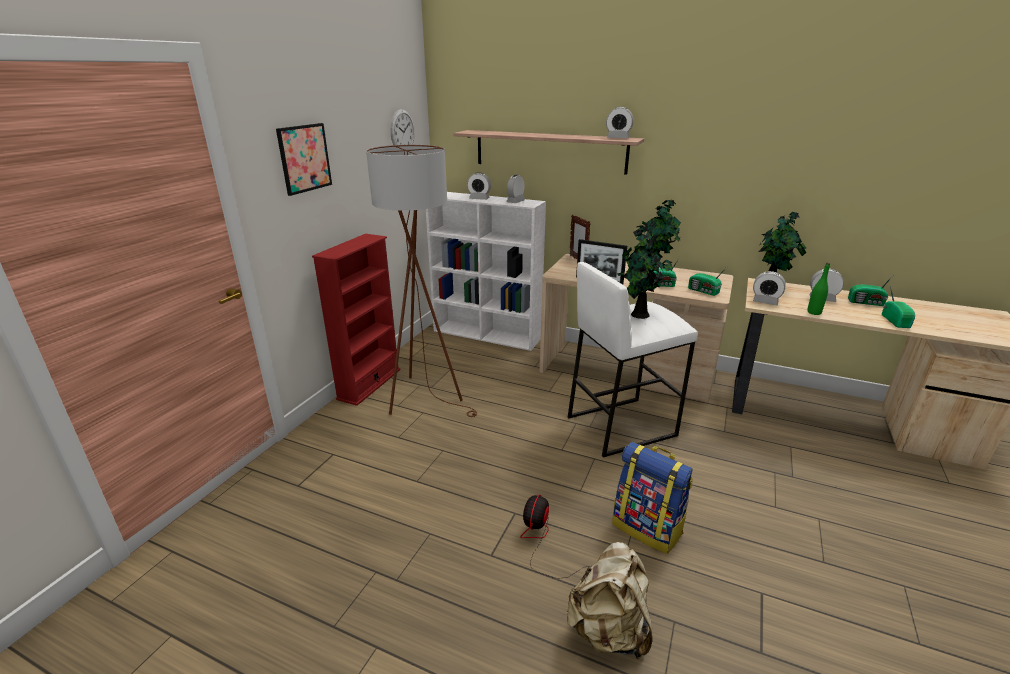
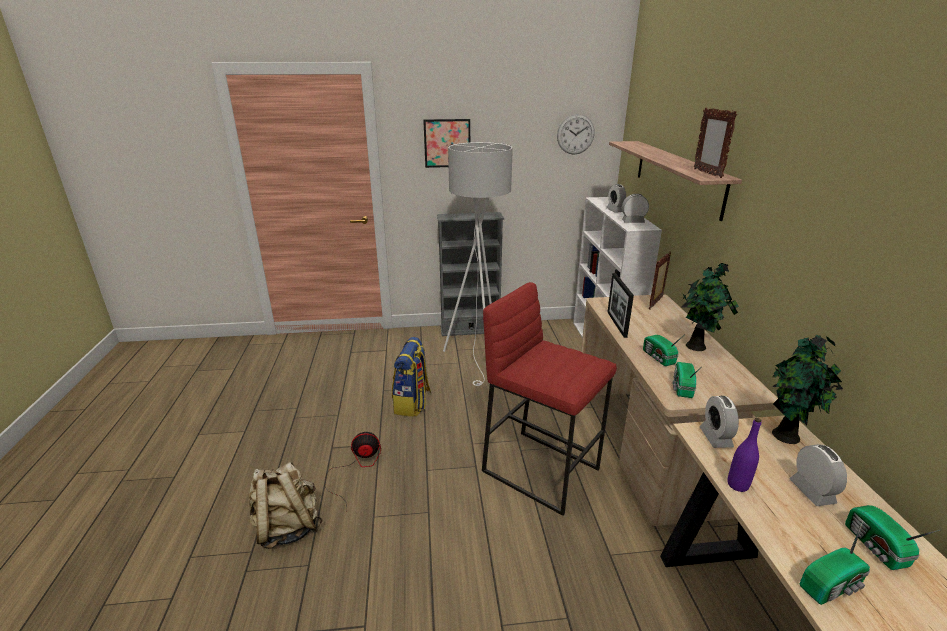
camera: 60 degrees right, 0 degrees up
red bookcase [312,234,400,406] -> grey bookcase [437,212,504,336]
brown floor lamp [366,145,477,417] -> white floor lamp [443,142,513,386]
white stool [568,262,698,457] -> red stool [482,282,617,516]
alarm clock [606,107,634,138] -> picture frame [694,108,737,178]
backpack [612,442,693,554] -> backpack moved to [392,337,431,417]
potted plant [617,228,673,319] -> none
green bottle [807,263,830,315] -> purple bottle [727,418,761,492]

